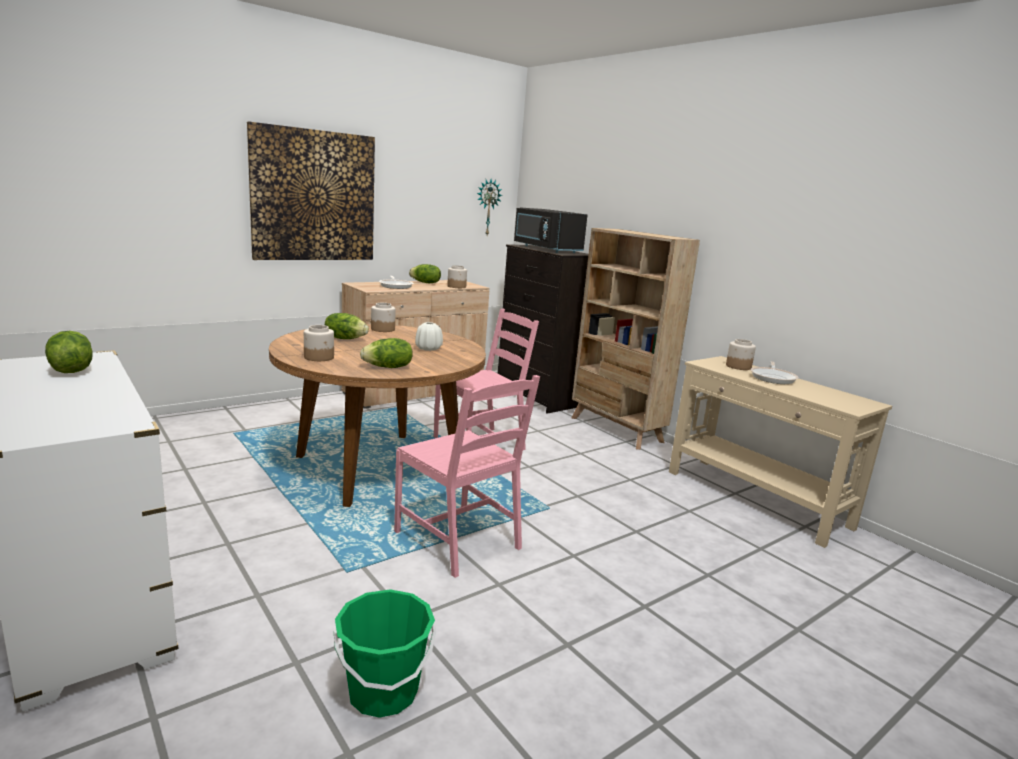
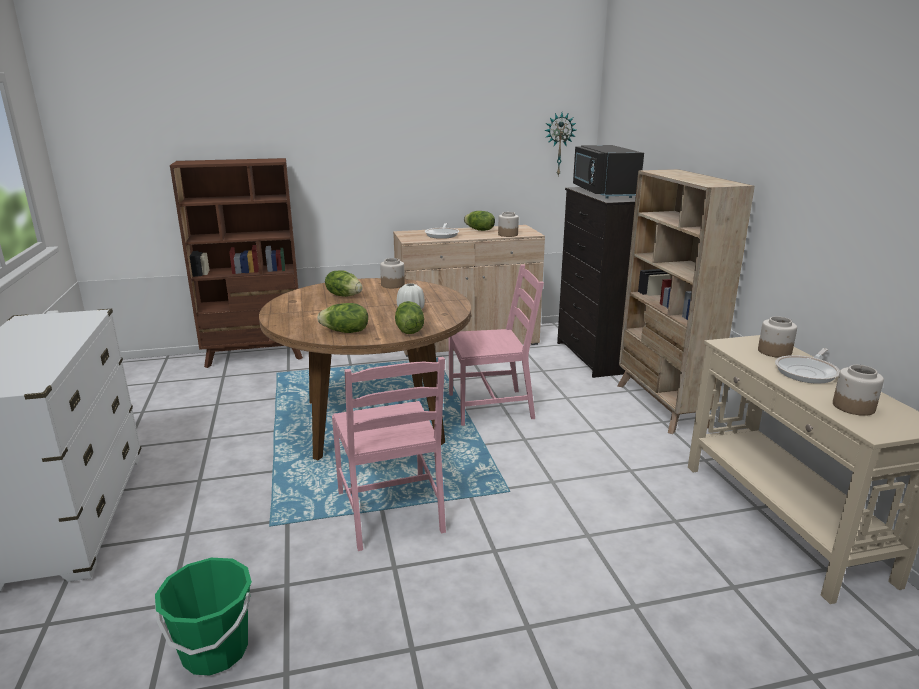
camera: 25 degrees right, 5 degrees up
lettuce [45,331,93,373] -> lettuce moved to [395,301,424,334]
picture [247,121,375,260] -> none
jar [304,325,334,361] -> jar moved to [833,365,884,416]
none -> brown bookcase [170,158,303,368]

